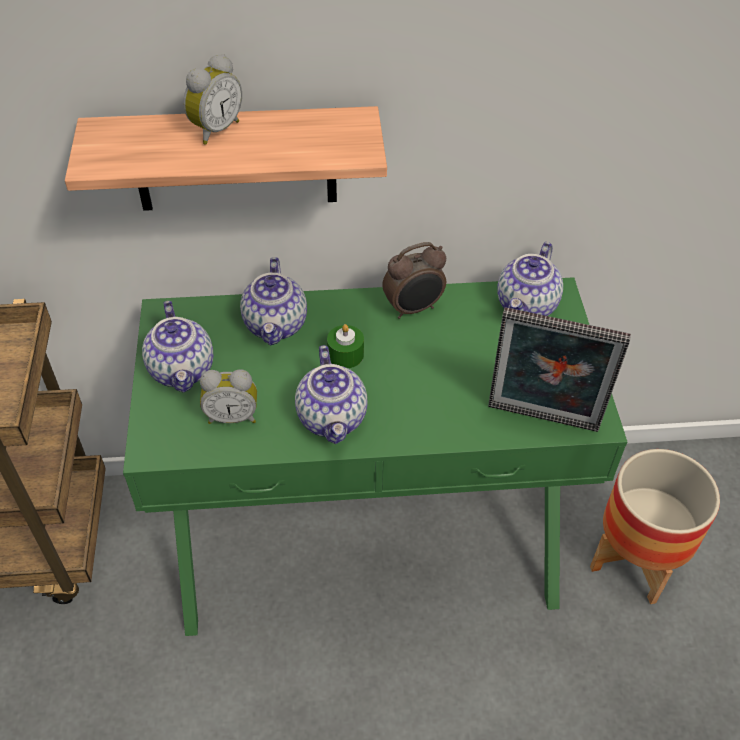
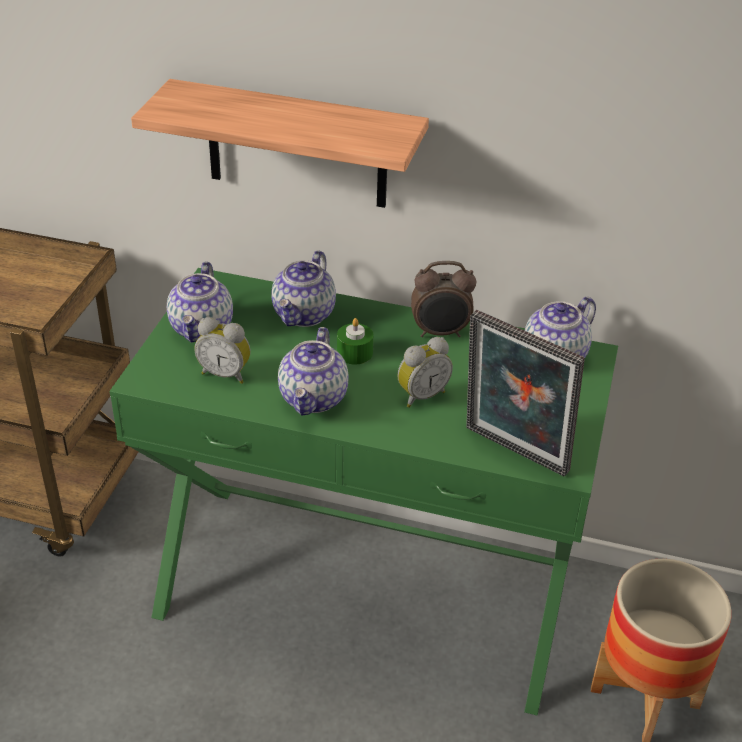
camera: 20 degrees right, 10 degrees down
alarm clock [183,54,242,145] -> alarm clock moved to [398,337,453,408]

